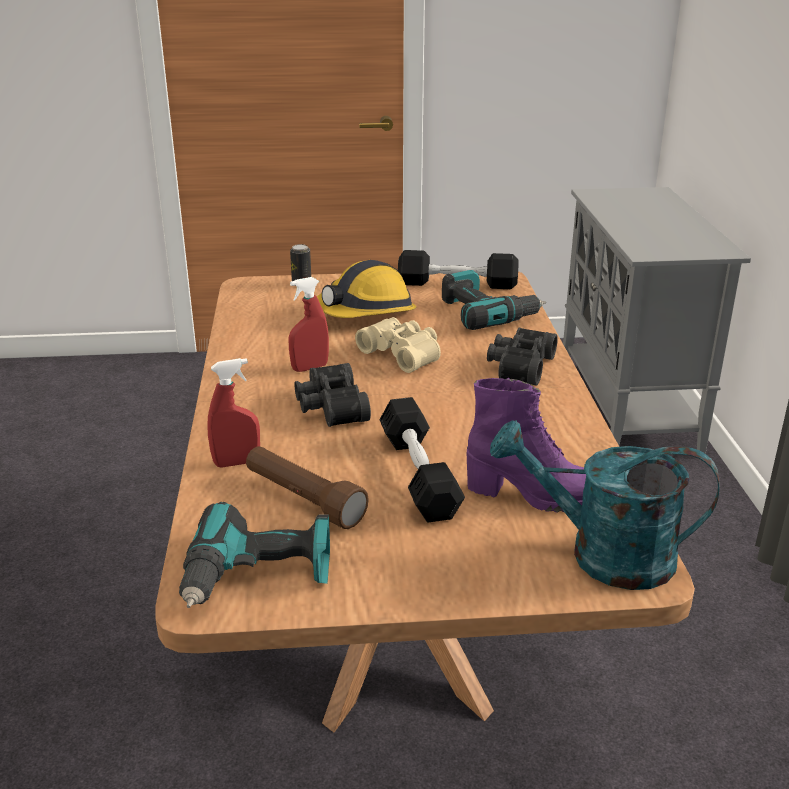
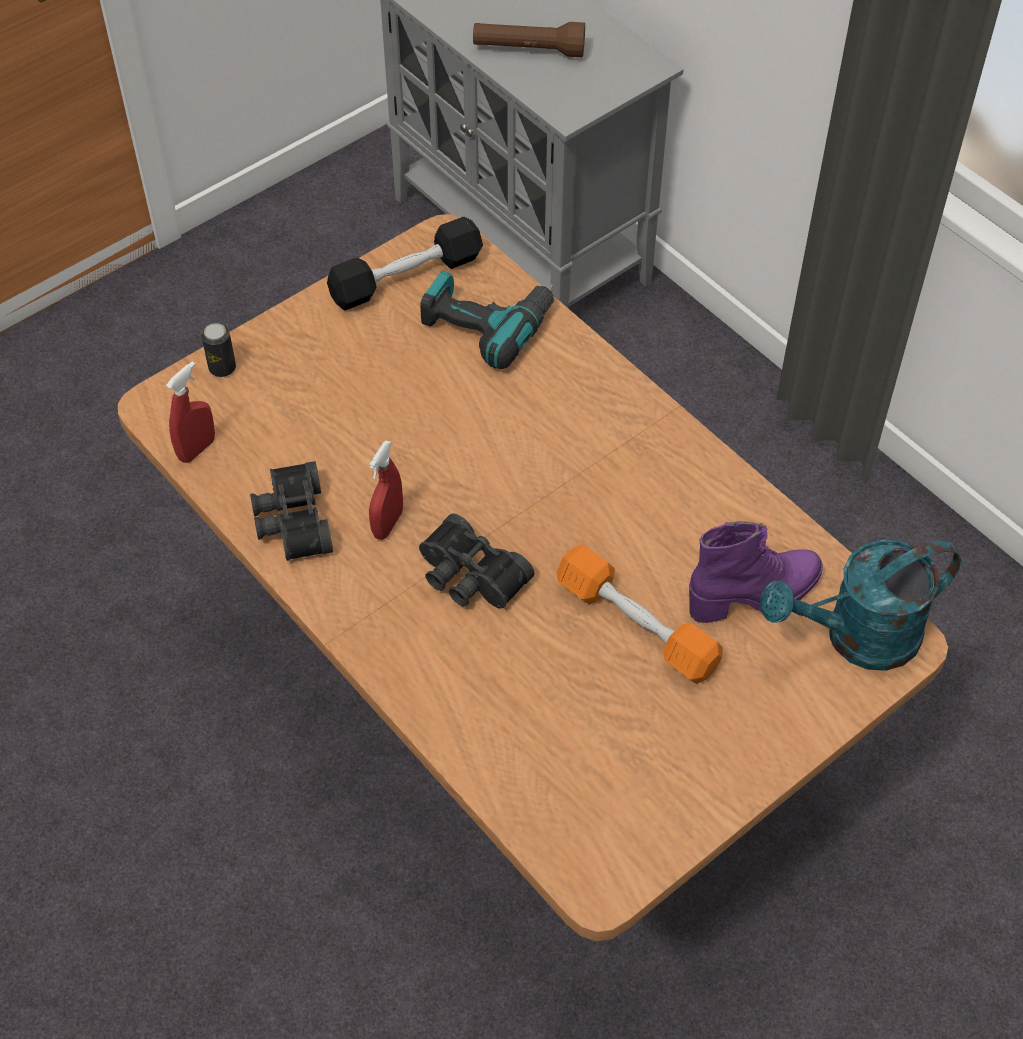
camera: 35 degrees left, 25 degrees up
power drill [179,502,330,608] -> none
red spray bottle [207,358,260,468] -> red spray bottle moved to [166,361,215,463]
brown flashlight [246,446,369,529] -> brown flashlight moved to [473,22,585,57]
hard hat [317,260,417,318] -> none
beige binoculars [355,317,441,373] -> none
black dumbbell [380,397,465,522] -> orange dumbbell [557,545,723,684]
black binoculars [487,328,558,386] -> black binoculars moved to [250,461,333,561]

